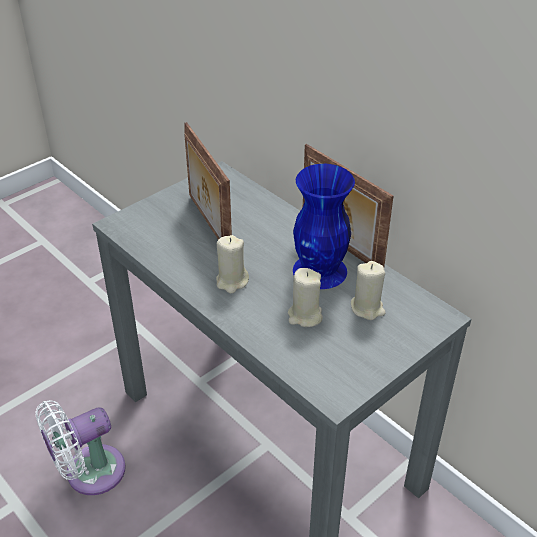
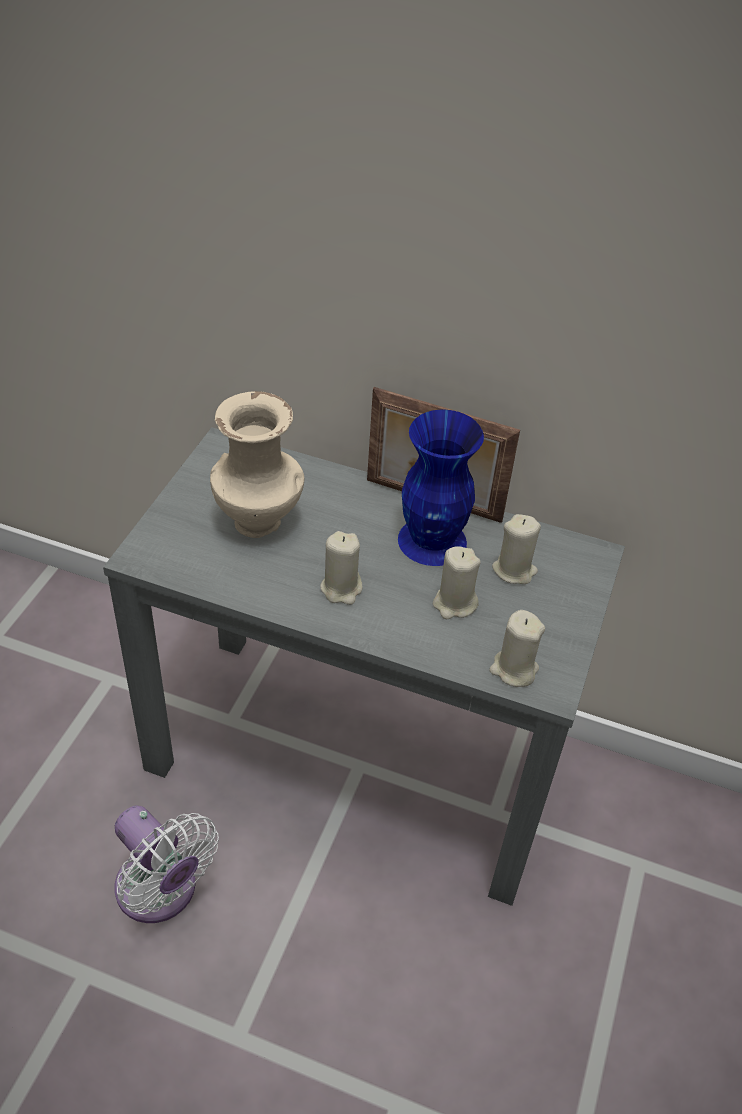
camera: 30 degrees left, 5 degrees up
white fan [35,400,126,495] -> white fan turned 75 degrees counterclockwise [114,805,219,923]
picture frame [184,122,232,240] -> beige vase [210,391,305,538]
none -> beige candle [490,610,545,687]

